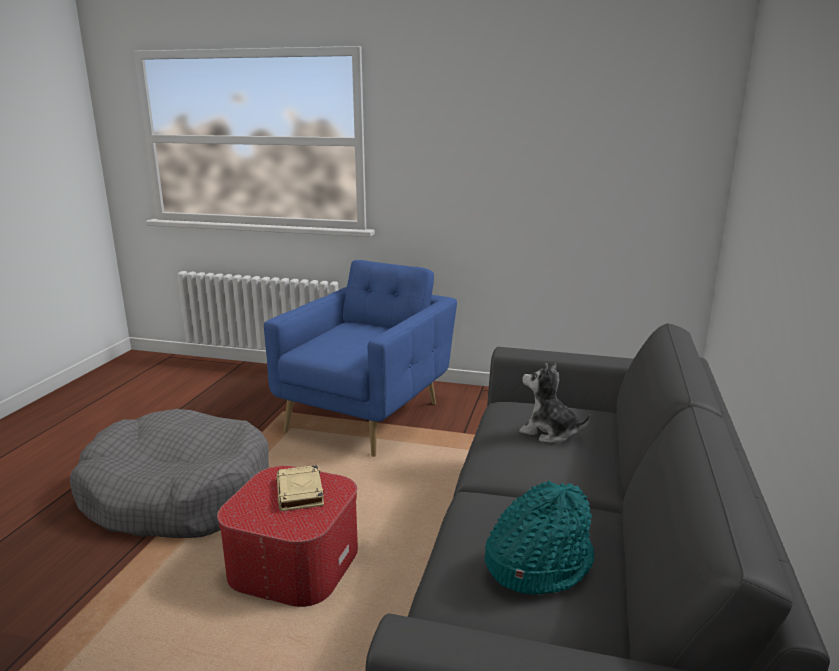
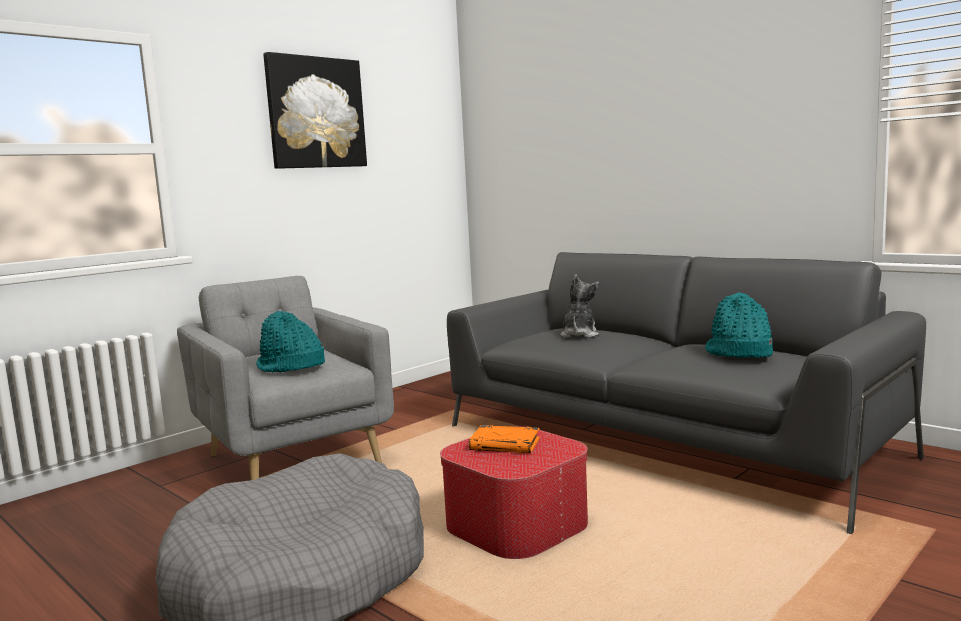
camera: 60 degrees left, 10 degrees down
blue armchair [264,260,457,457] -> grey armchair [177,276,394,480]
beige book [276,465,324,511] -> orange book [469,425,540,453]
plush toy [519,363,590,443] -> plush toy turned 135 degrees clockwise [561,274,599,338]
none -> turquoise hat [256,311,325,372]
none -> picture [263,52,367,169]

